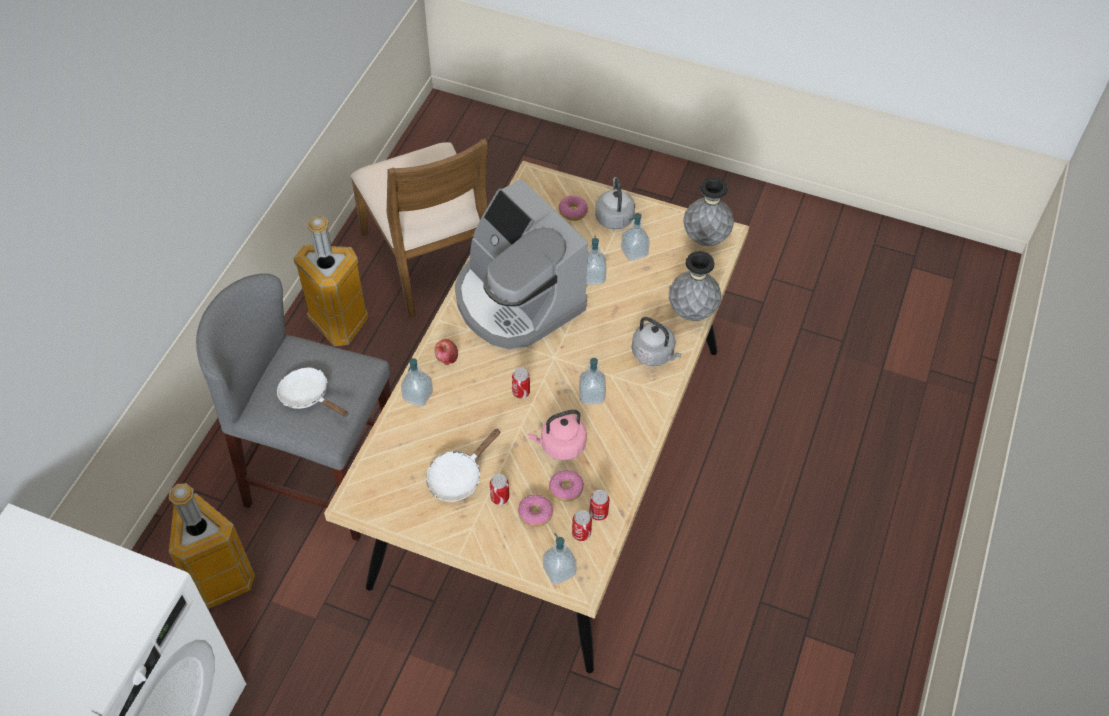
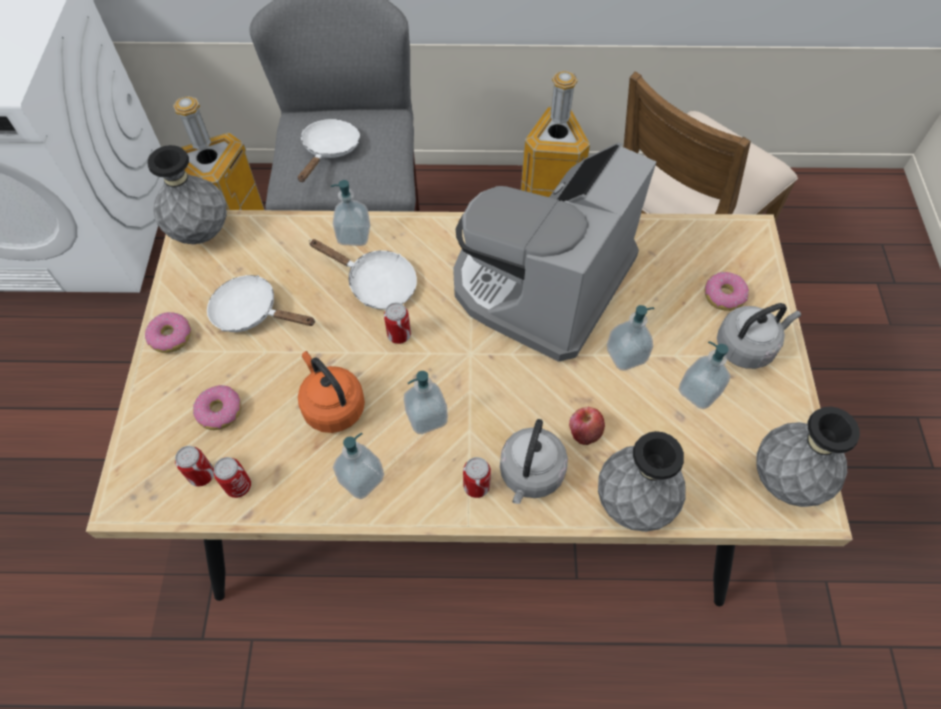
camera: 70 degrees right, 5 degrees up
apple [434,339,458,365] -> apple moved to [569,407,605,445]
can [490,474,509,505] -> can moved to [463,457,491,498]
pink kettle [528,410,587,460] -> orange kettle [298,351,365,433]
soap dispenser [543,533,576,584] -> soap dispenser moved to [333,433,384,499]
donut [549,470,584,502] -> donut moved to [145,312,191,353]
none -> grey vase [148,145,227,244]
none -> white frying pan [309,239,417,310]

